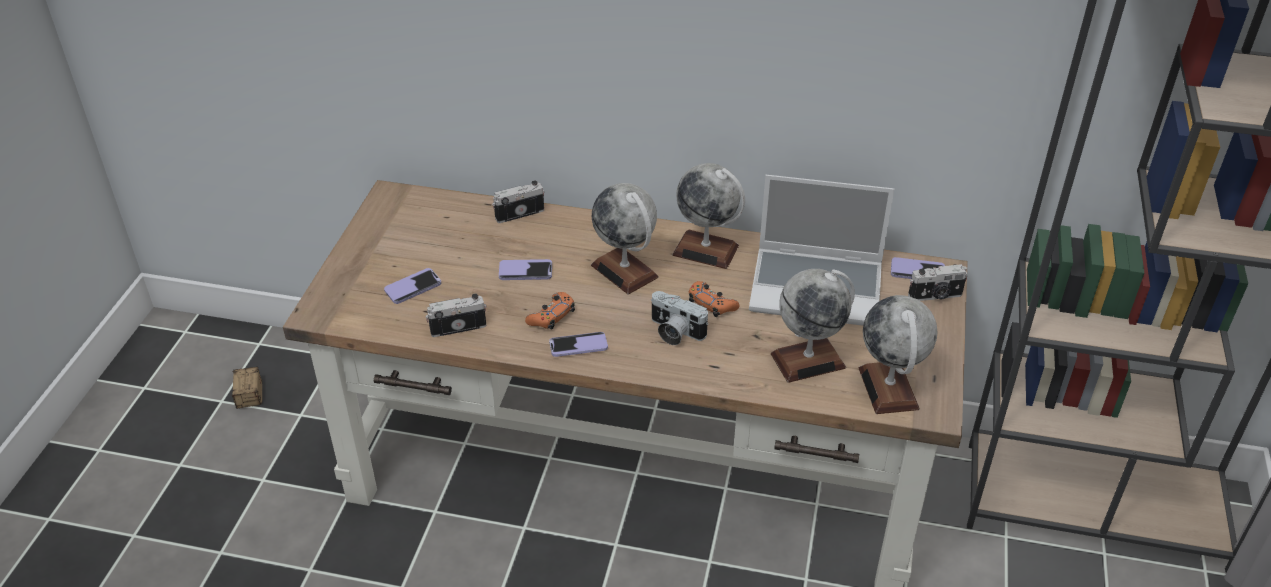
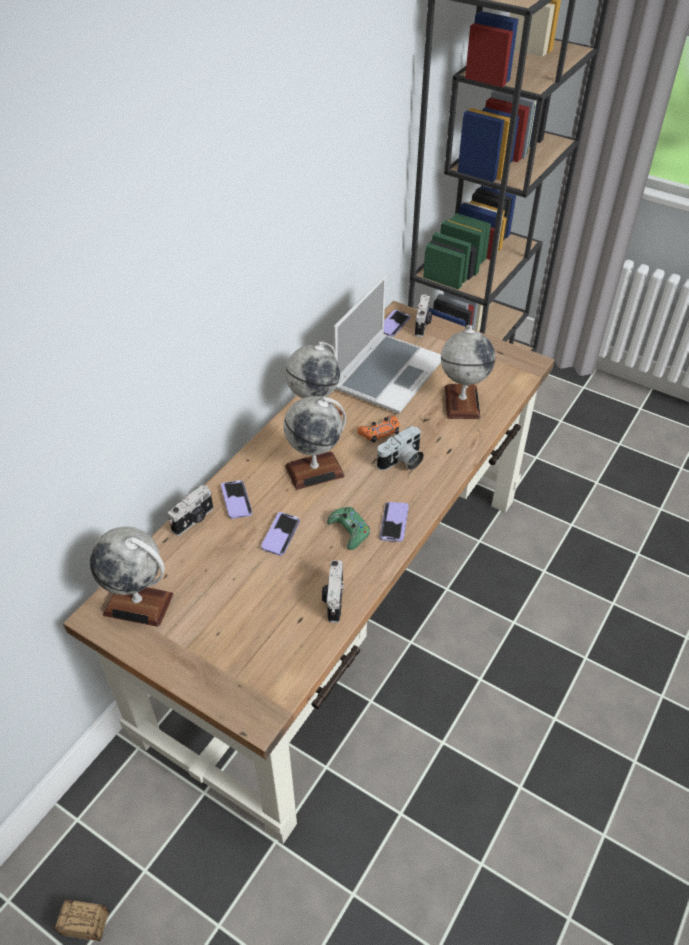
camera: 70 degrees left, 5 degrees up
phone [384,268,441,304] -> phone moved to [221,480,252,519]
camera [492,180,544,223] -> camera turned 135 degrees counterclockwise [168,485,213,536]
orange game controller [525,292,575,330] -> green game controller [327,507,370,550]
globe [859,295,937,414] -> globe moved to [90,526,174,627]

